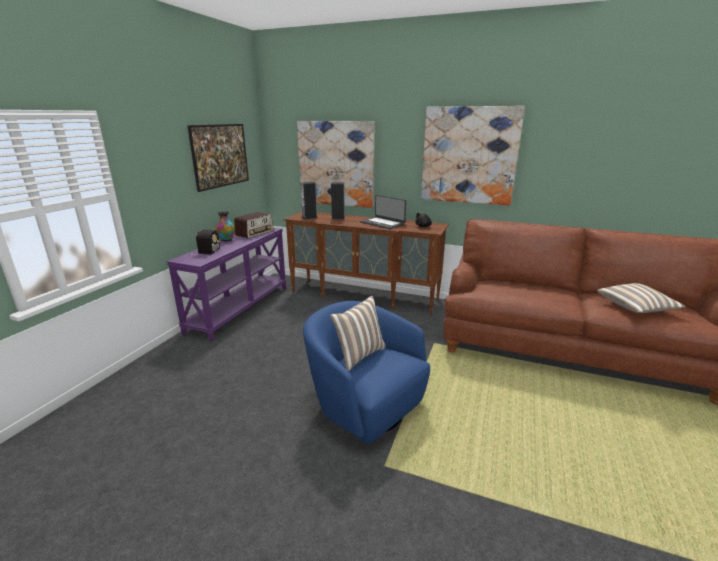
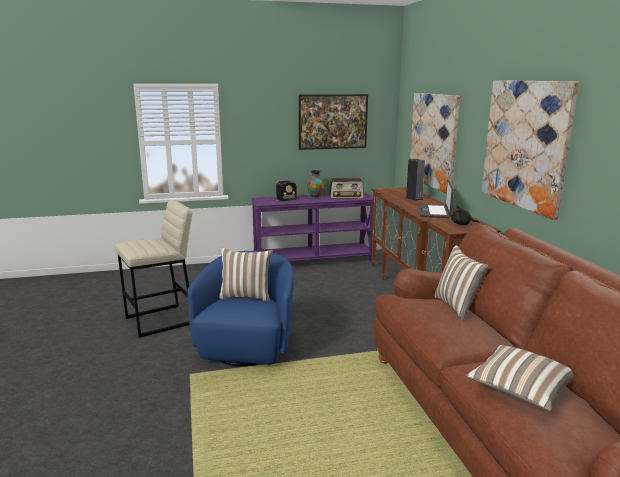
camera: 55 degrees right, 5 degrees down
speaker [301,181,317,220] -> none
none -> beige stool [115,200,192,338]
none -> pillow [434,245,489,321]

